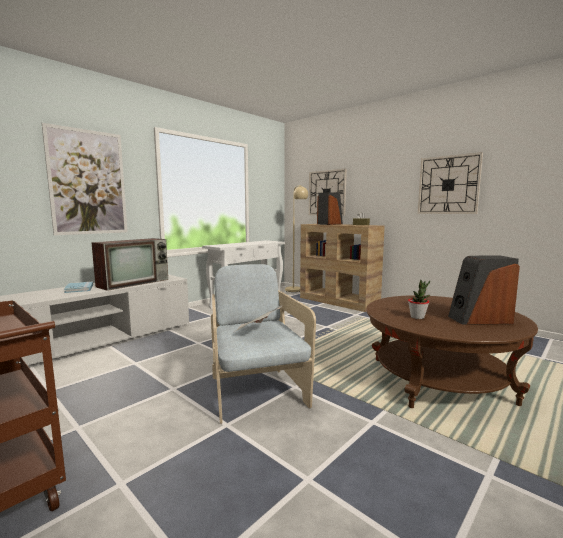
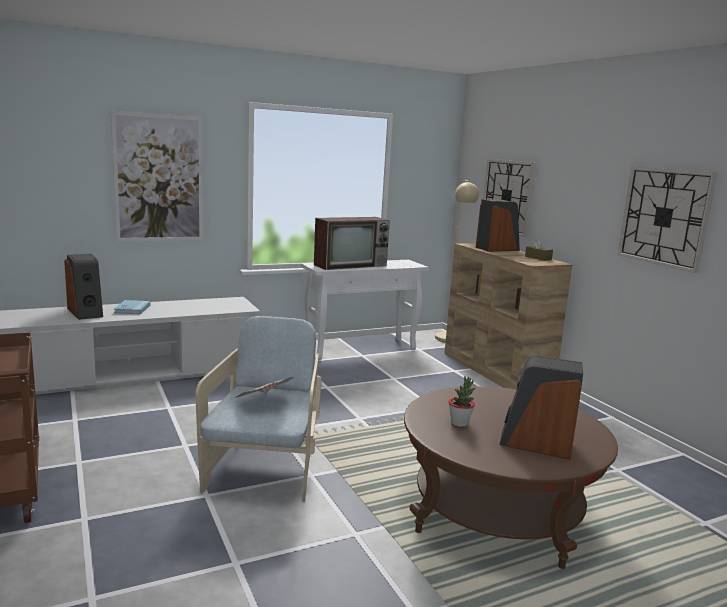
camera: 20 degrees right, 5 degrees up
television [91,238,168,291] -> television moved to [314,217,390,270]
none -> speaker [64,254,103,320]

